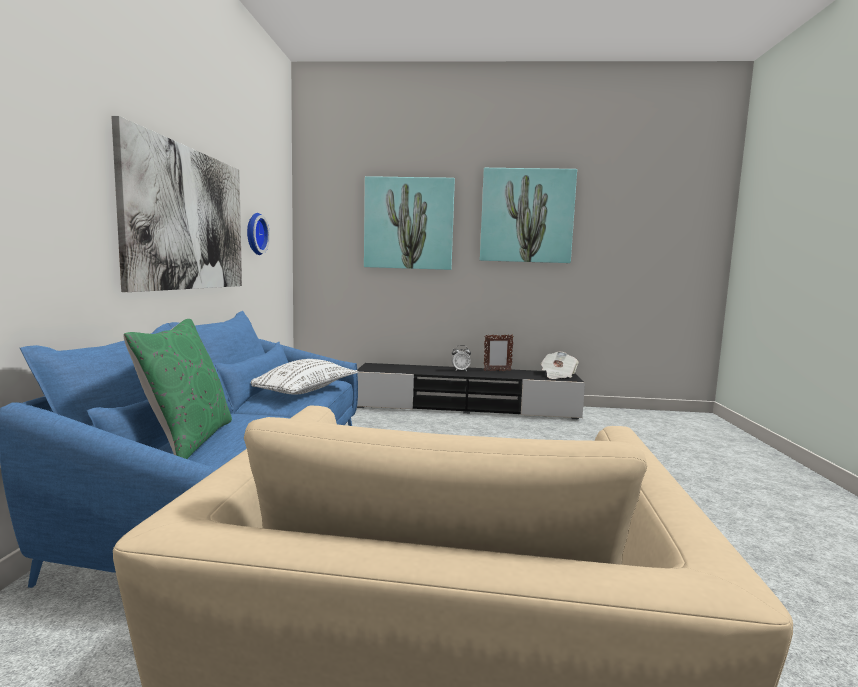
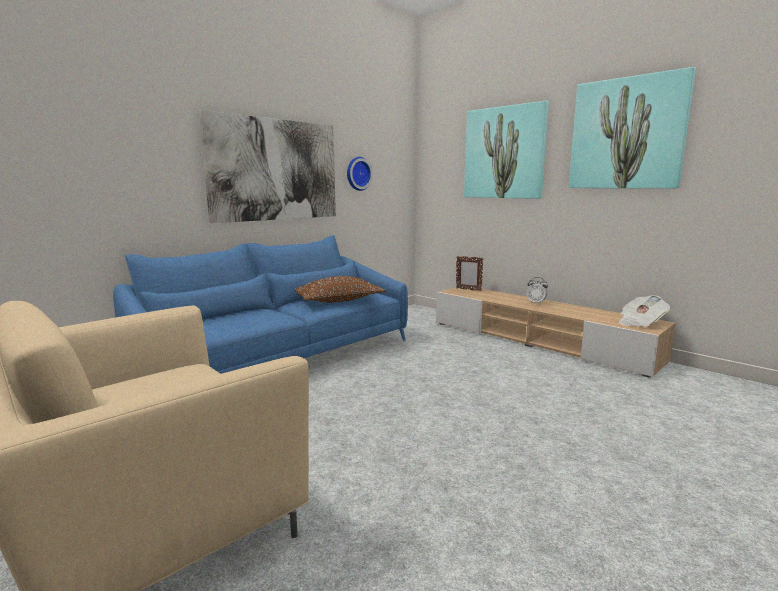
camera: 40 degrees right, 5 degrees up
green pillow [123,319,232,459] -> none
white pillow [251,359,358,394] -> brown pillow [295,276,386,303]
black tv stand [357,363,585,419] -> beige tv stand [436,286,676,378]
picture frame [484,335,514,371] -> picture frame moved to [456,256,483,291]

